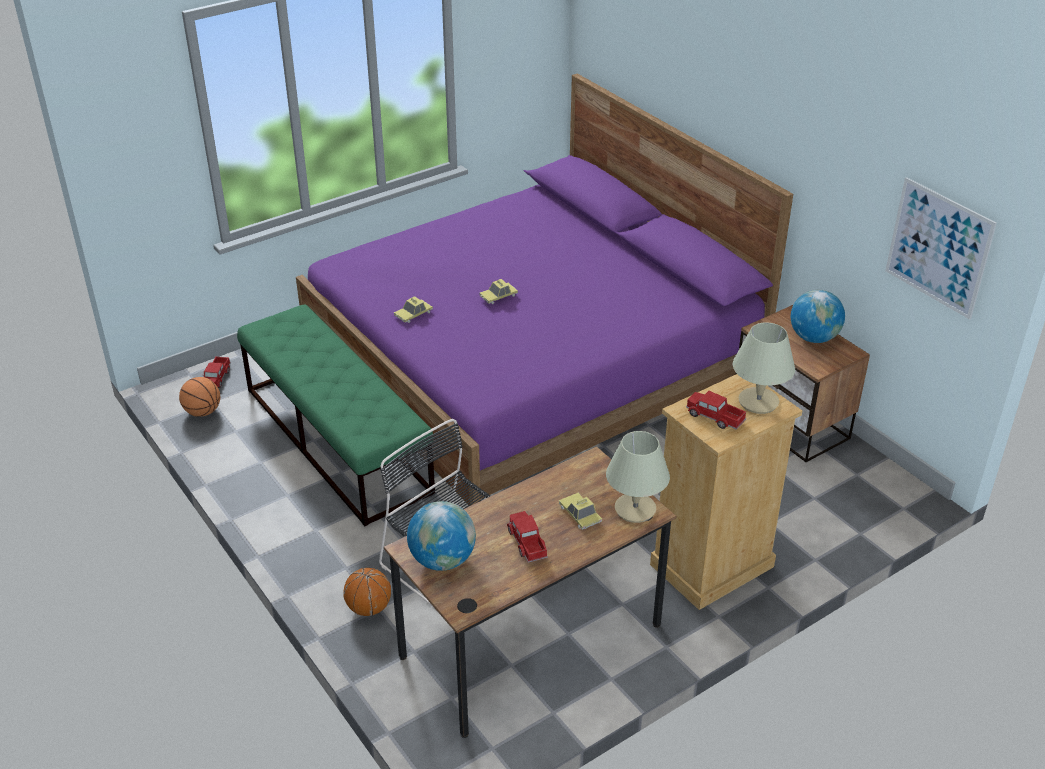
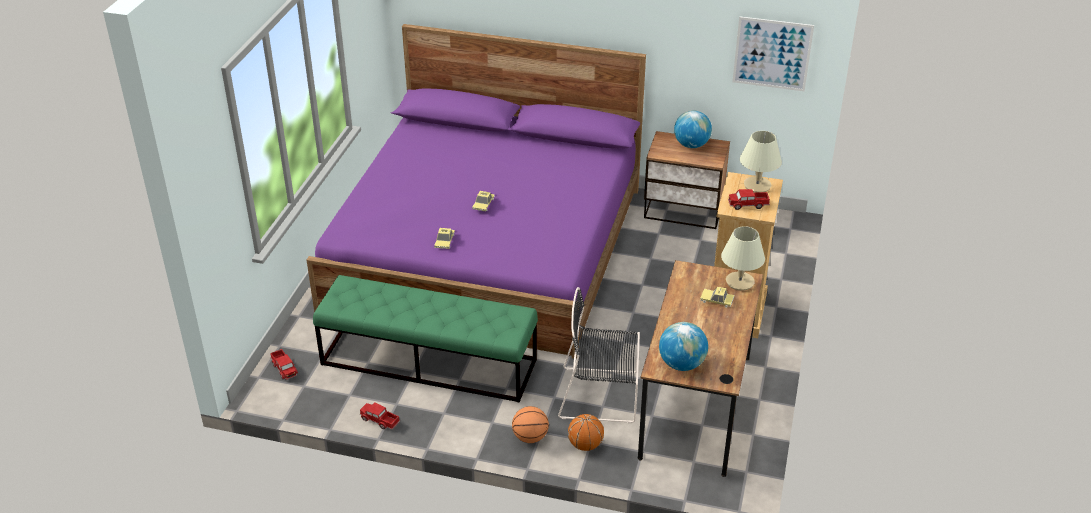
camera: 40 degrees left, 0 degrees up
basketball [179,377,220,417] -> basketball moved to [512,406,549,443]
toy truck [507,511,548,563] -> toy truck moved to [360,402,400,430]

